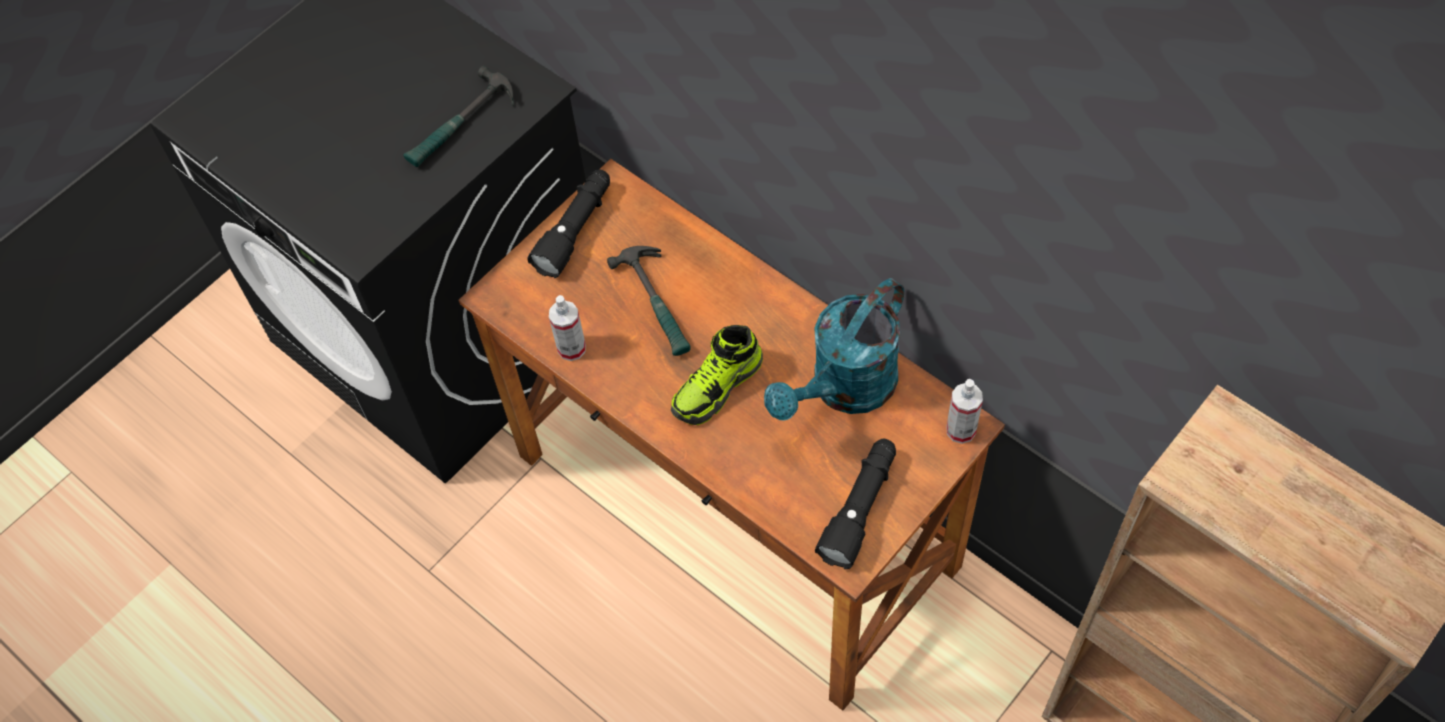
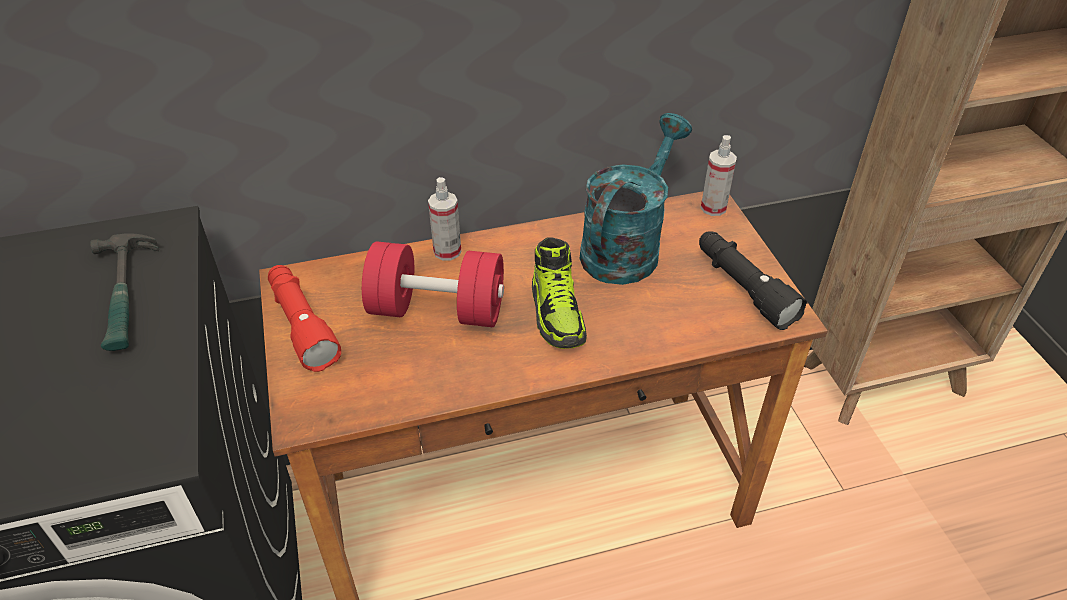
camera: 60 degrees left, 15 degrees down
black flashlight [527,170,610,278] -> red flashlight [268,265,341,372]
spray bottle [549,295,586,361] -> spray bottle moved to [428,177,461,261]
hammer [607,246,690,356] -> red dumbbell [362,242,504,327]
turquoise watering can [764,278,904,421] -> turquoise watering can turned 135 degrees counterclockwise [579,113,692,285]

